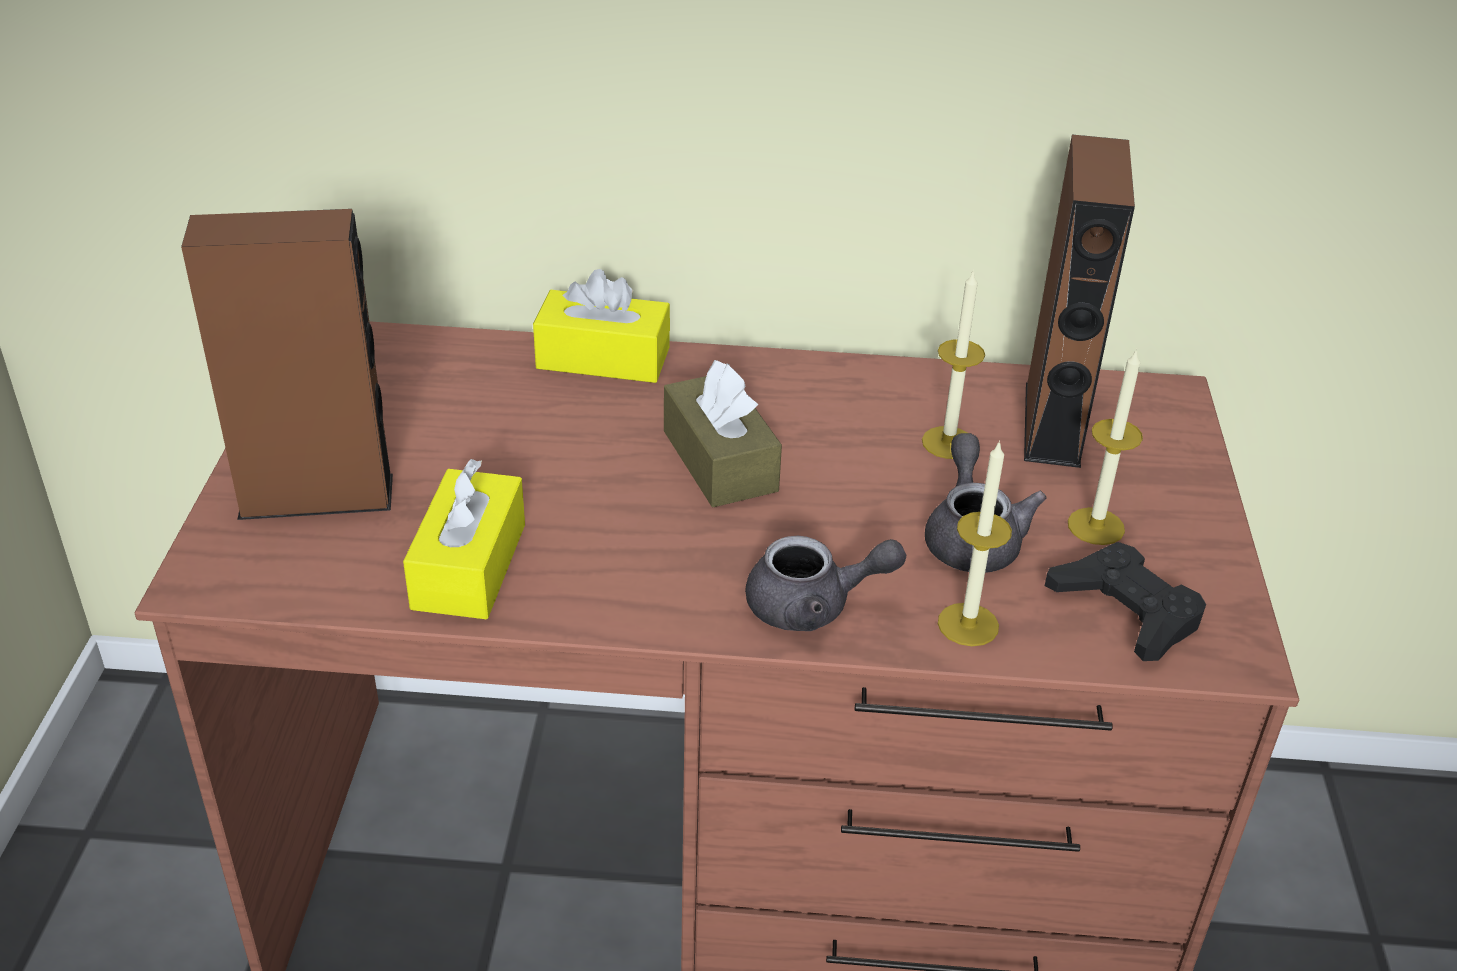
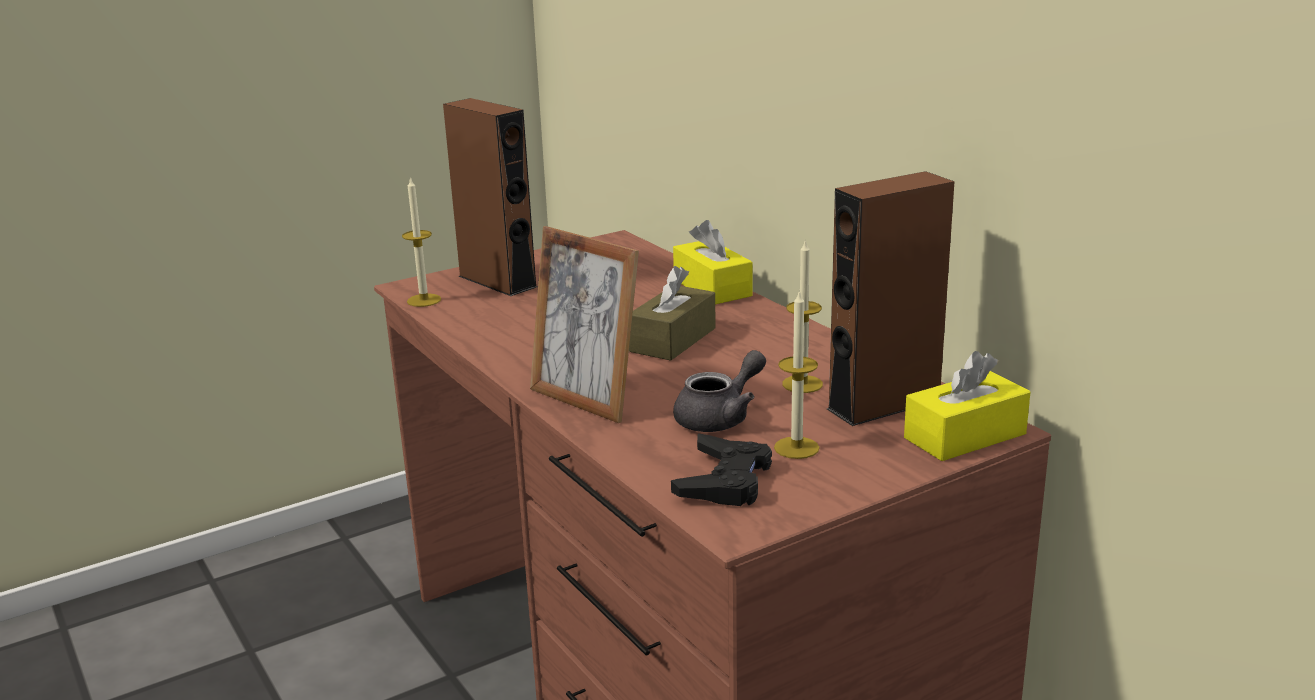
camera: 55 degrees right, 15 degrees down
yellow tissue box [403,459,525,619] -> yellow tissue box moved to [904,351,1030,461]
grey teapot [745,536,906,631] -> picture frame [530,226,639,423]
candle [938,440,1012,646] -> candle moved to [402,177,441,307]

